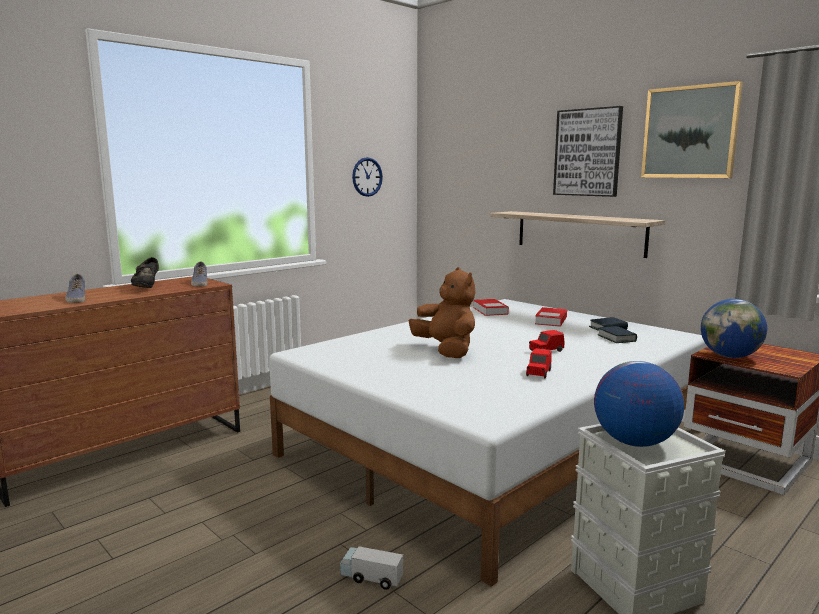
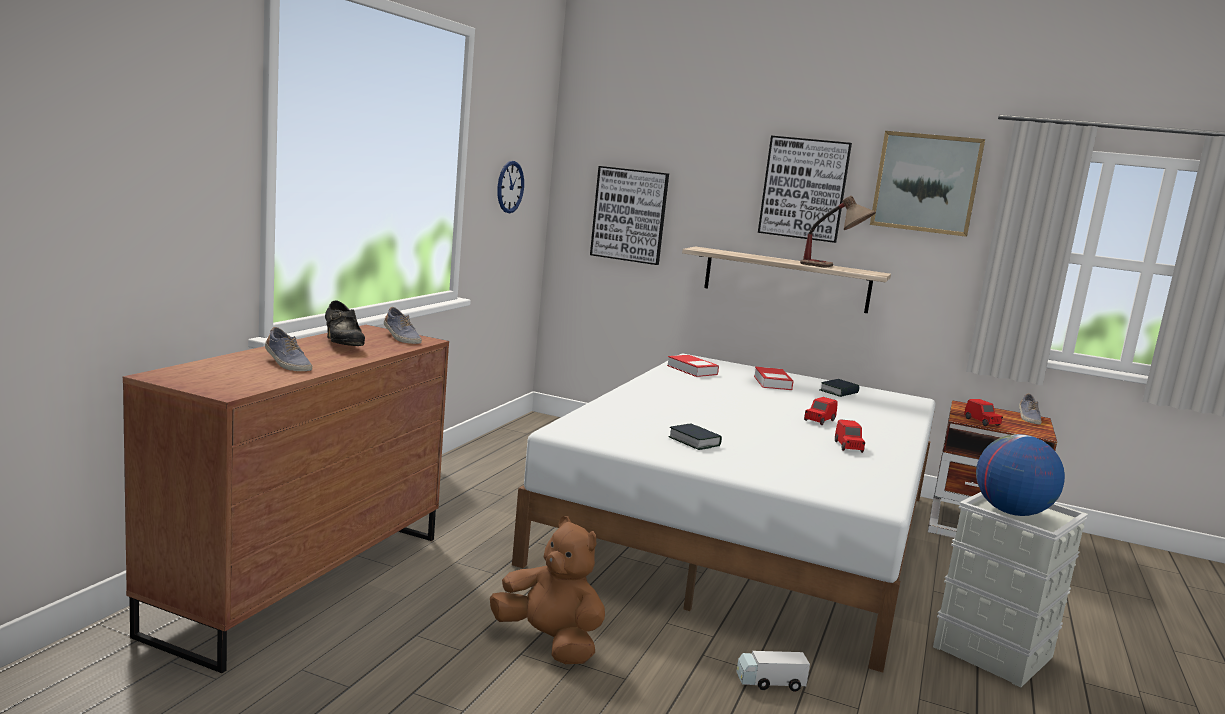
camera: 25 degrees left, 0 degrees up
brown plush toy [409,267,475,358] -> brown plush toy moved to [490,516,605,664]
book [598,326,637,343] -> book moved to [668,423,722,450]
globe [701,299,767,358] -> red toy car [964,399,1003,426]
none -> picture [590,166,669,265]
none -> table lamp [800,196,876,268]
none -> shoe [1019,394,1042,425]

